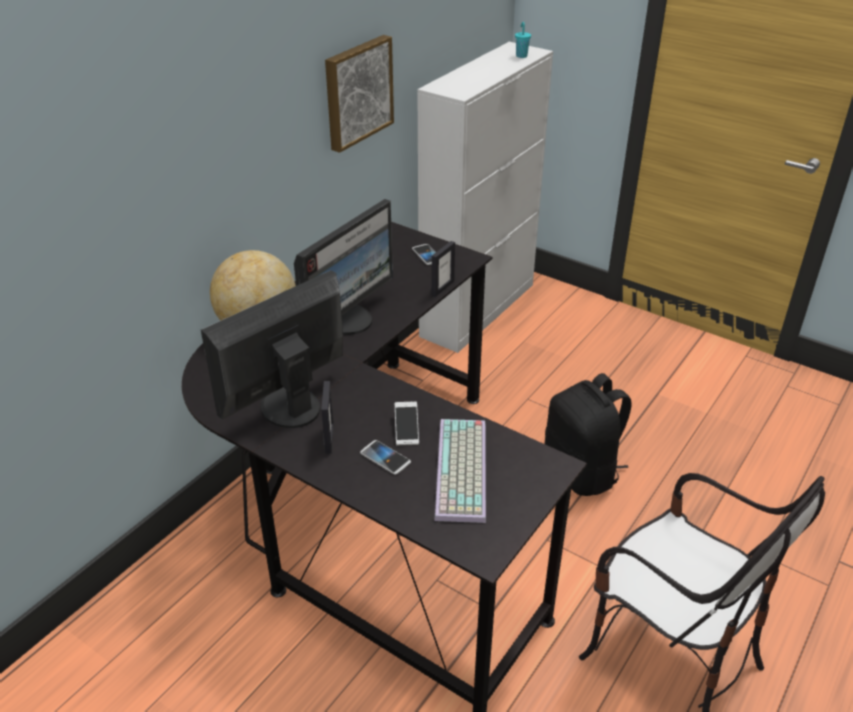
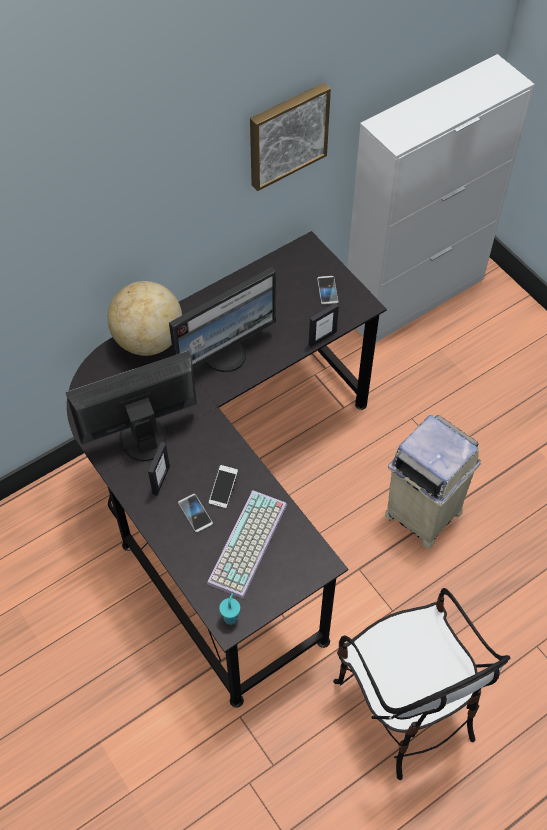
camera: 20 degrees right, 20 degrees up
turquoise cup [515,22,531,58] -> turquoise cup moved to [219,593,240,625]
black backpack [544,373,632,496] -> beige trash can [385,415,481,549]

